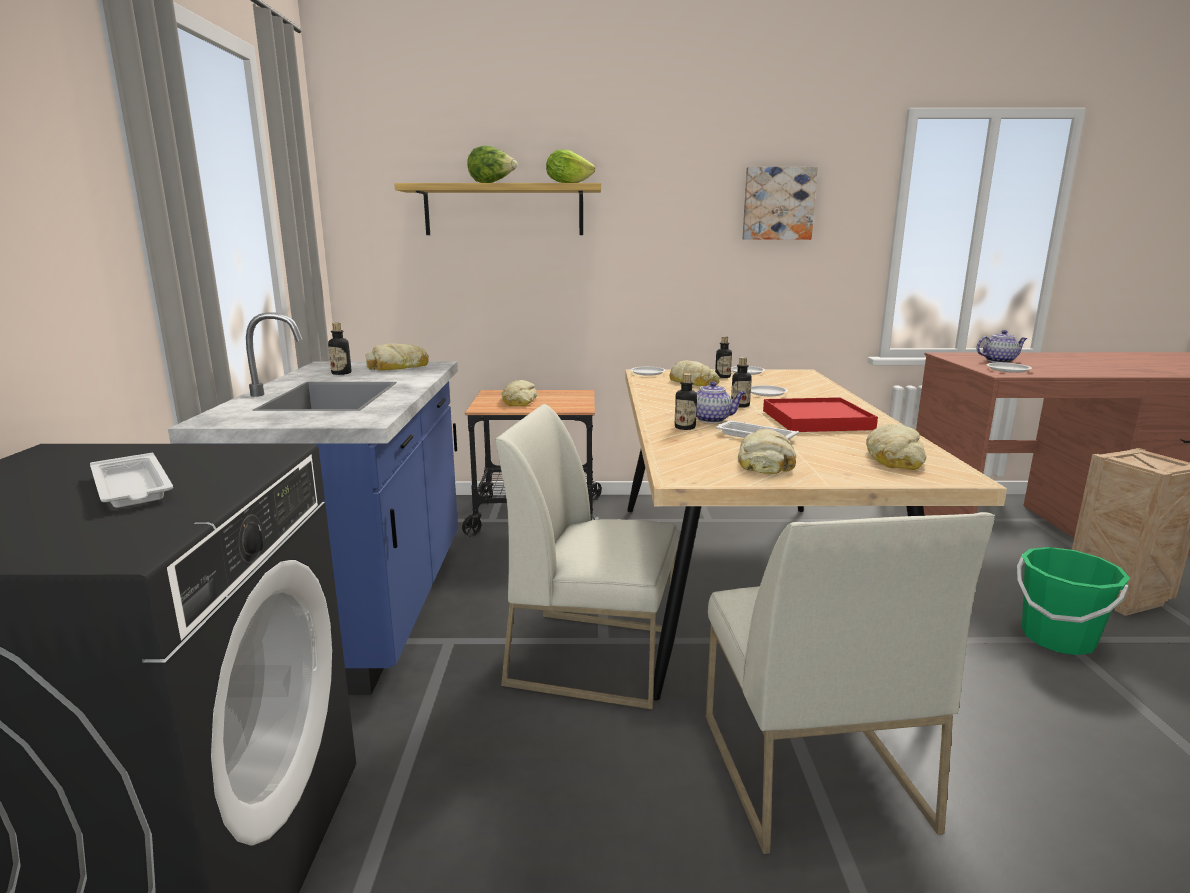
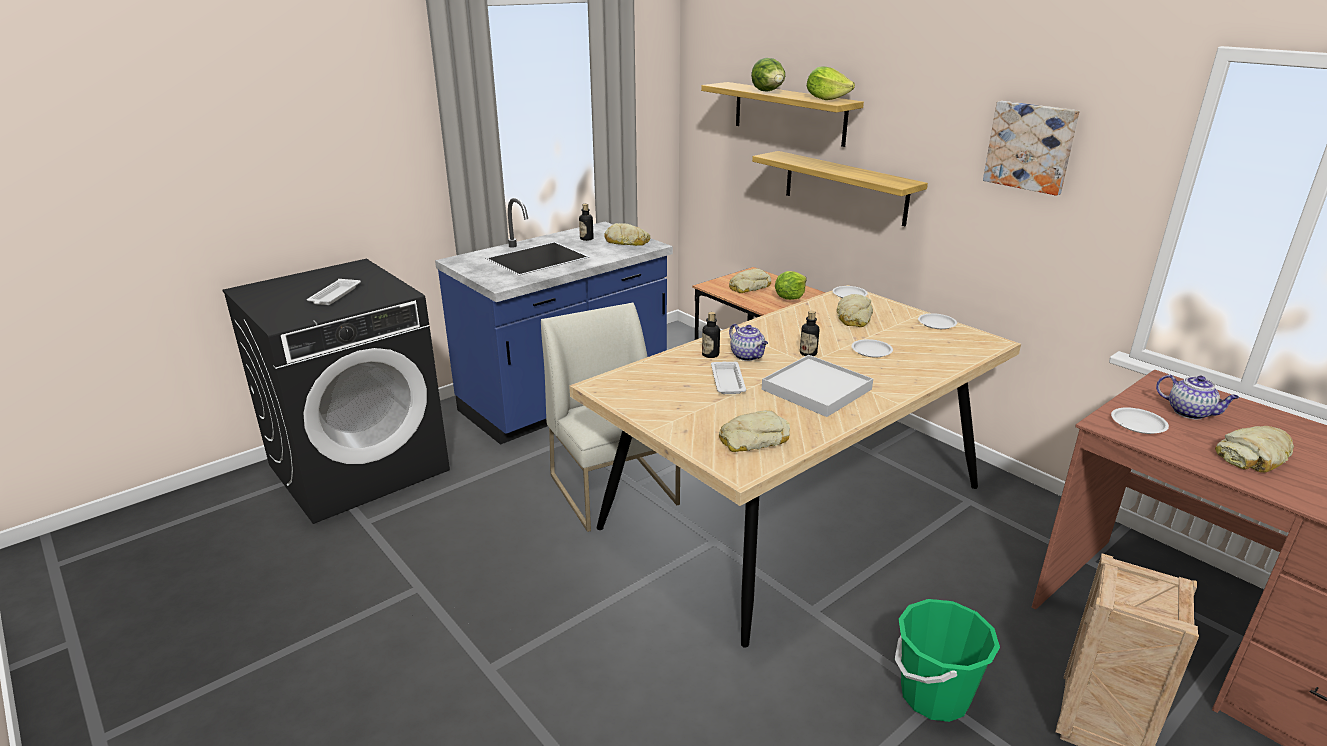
camera: 50 degrees right, 10 degrees up
white chair [706,512,995,854] -> none
bottle [715,336,732,378] -> none
bread [738,429,796,474] -> bread moved to [1215,426,1294,472]
red tray [763,397,878,432] -> white tray [762,355,873,417]
none -> shelf [752,151,928,226]
none -> lettuce [775,271,807,300]

